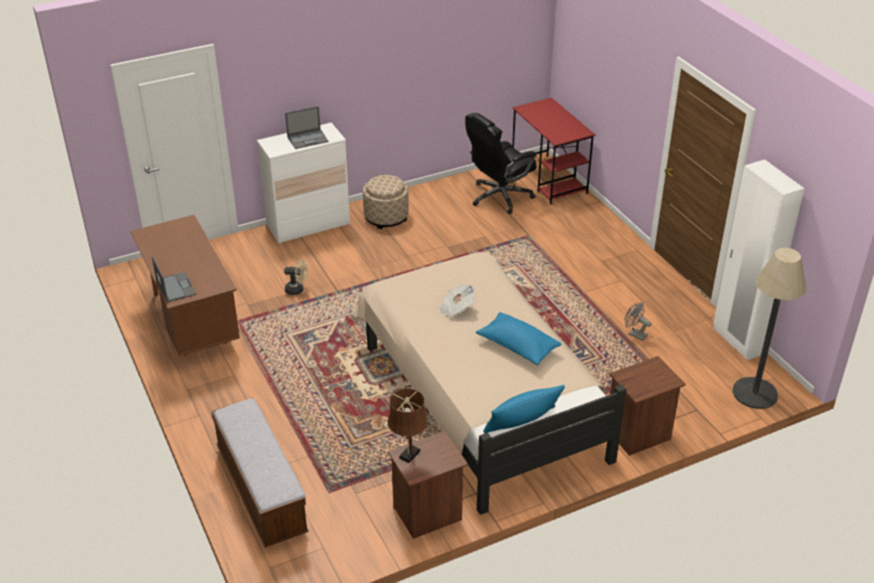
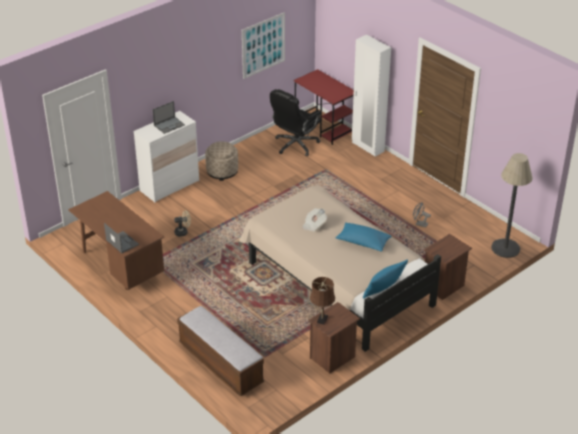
camera: 15 degrees left, 0 degrees up
white wardrobe [713,159,805,360] -> white wardrobe moved to [352,35,391,157]
none -> picture [242,12,285,79]

